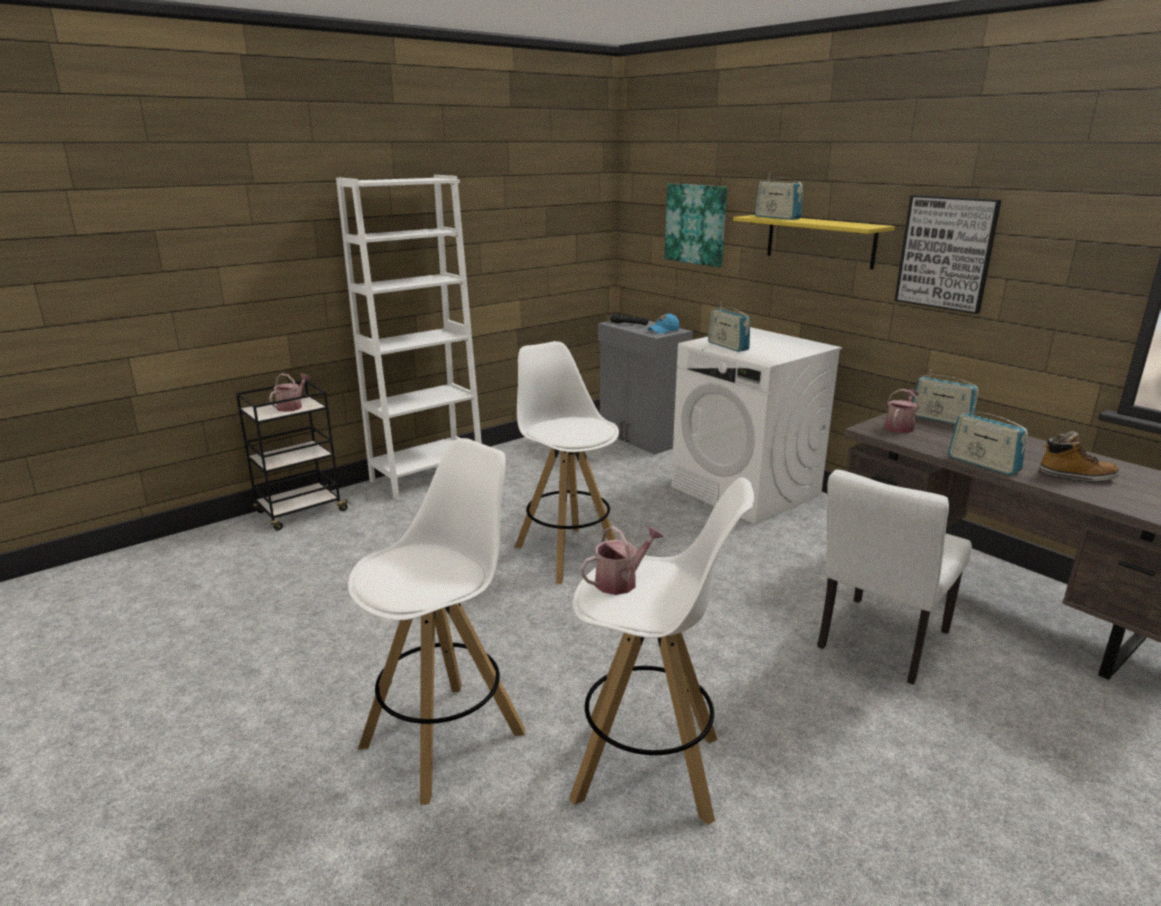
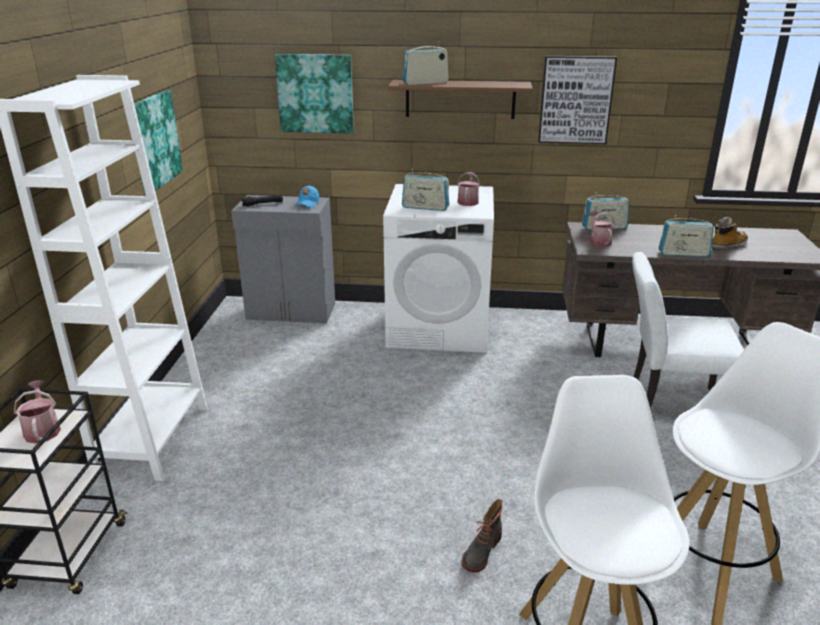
camera: 45 degrees left, 5 degrees up
white stool [515,341,619,584] -> none
watering can [580,526,664,595] -> watering can moved to [457,172,480,206]
yellow shelf [733,215,895,269] -> brown shelf [388,80,533,119]
radio [755,173,803,220] -> radio turned 150 degrees clockwise [403,41,449,85]
white chair [817,469,972,684] -> white chair turned 105 degrees clockwise [632,252,744,409]
none -> picture [134,90,183,195]
none -> boot [462,499,502,573]

